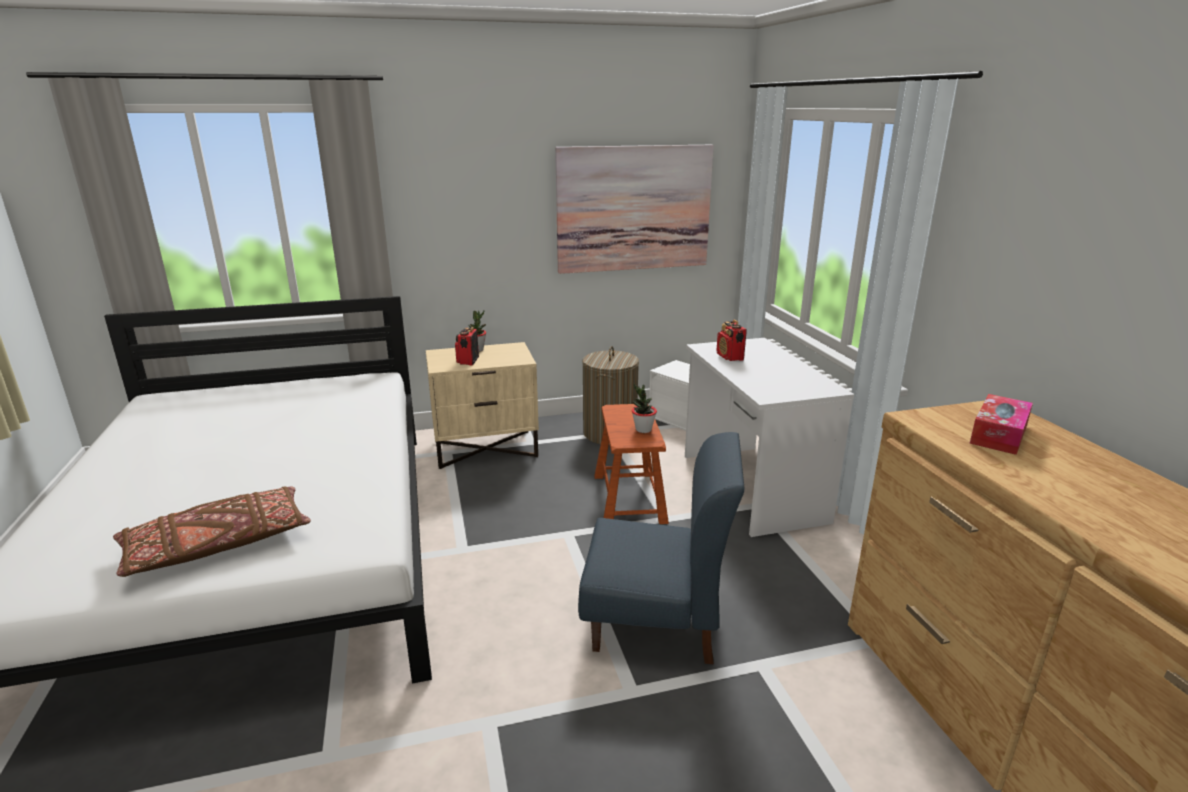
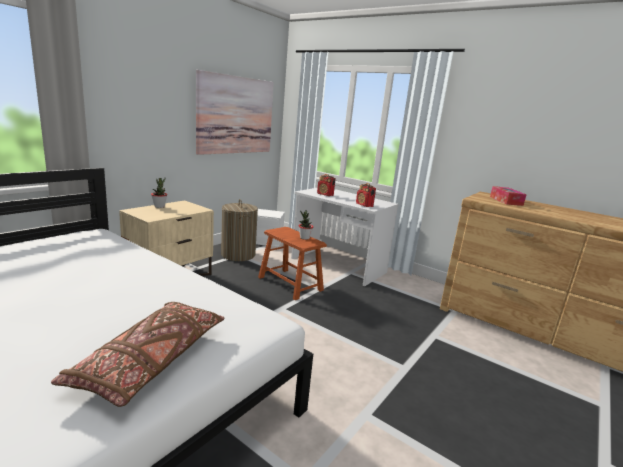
camera: 40 degrees left, 5 degrees down
radio [455,327,479,365] -> radio moved to [356,183,376,207]
blue chair [578,432,744,664] -> none

